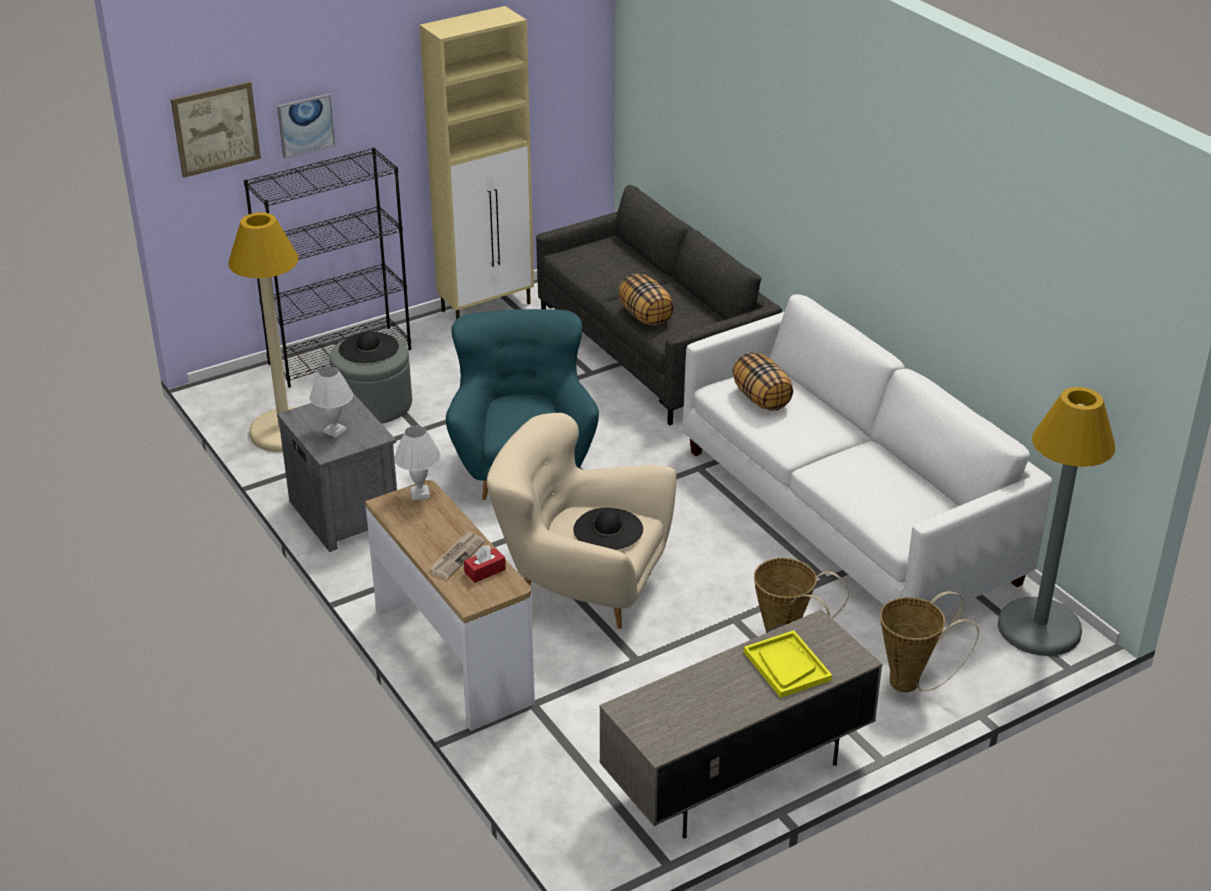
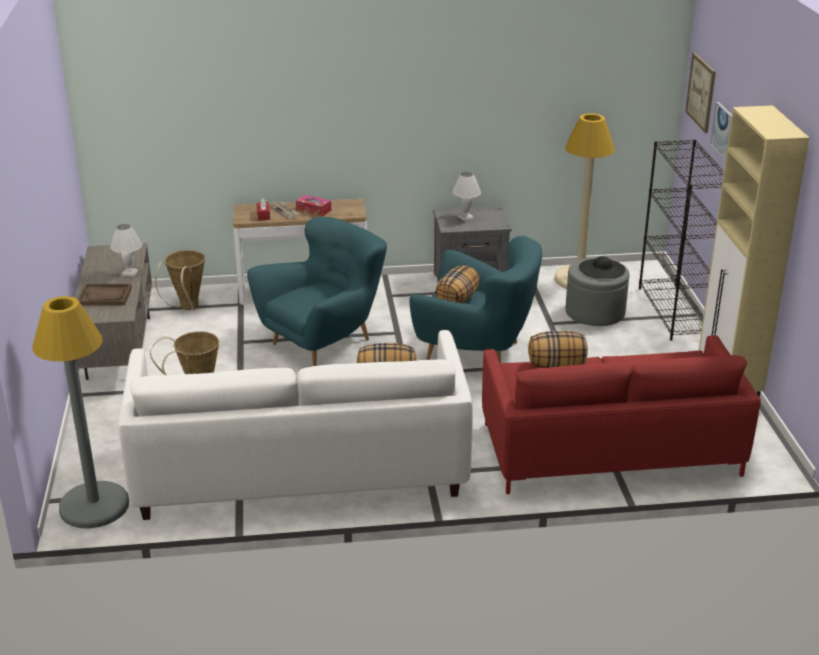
camera: 115 degrees right, 5 degrees down
white table lamp [394,426,441,501] -> white table lamp moved to [110,224,142,277]
beige armchair [487,413,676,629] -> turquoise armchair [247,217,387,366]
grey sofa [536,185,782,425] -> red sofa [482,335,761,494]
black hat [573,508,643,550] -> none
yellow tray [744,630,832,698] -> brown tray [78,284,132,306]
basket [880,591,979,692] -> basket moved to [155,250,205,310]
none -> tissue box [296,195,331,217]
none -> pillow [435,265,479,303]

